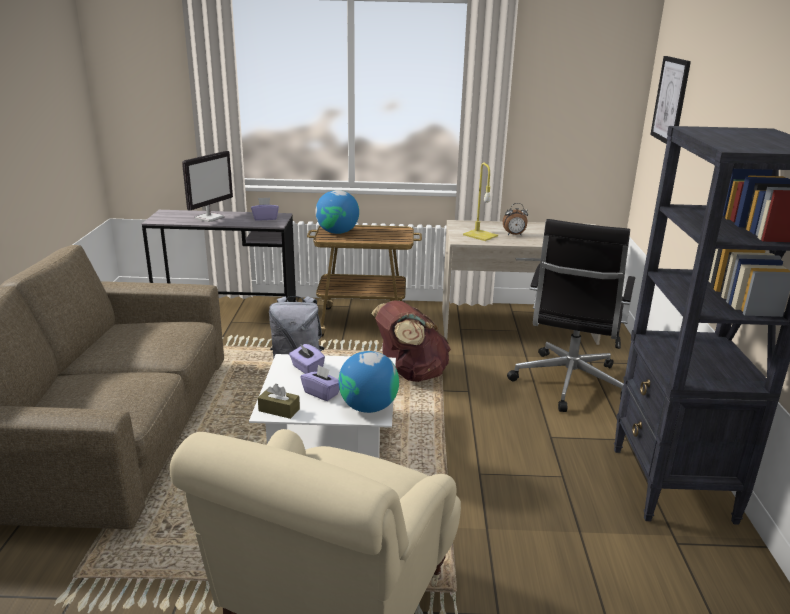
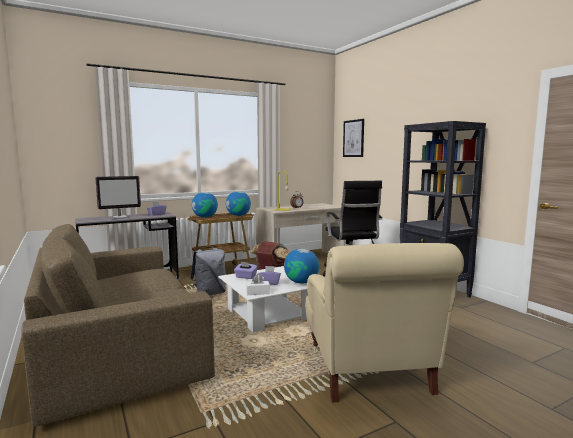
camera: 30 degrees left, 15 degrees down
monitor [182,151,233,222] -> monitor turned 60 degrees clockwise [95,176,141,219]
brown tissue box [258,384,300,419] -> white tissue box [246,274,270,295]
none -> globe [226,191,251,216]

